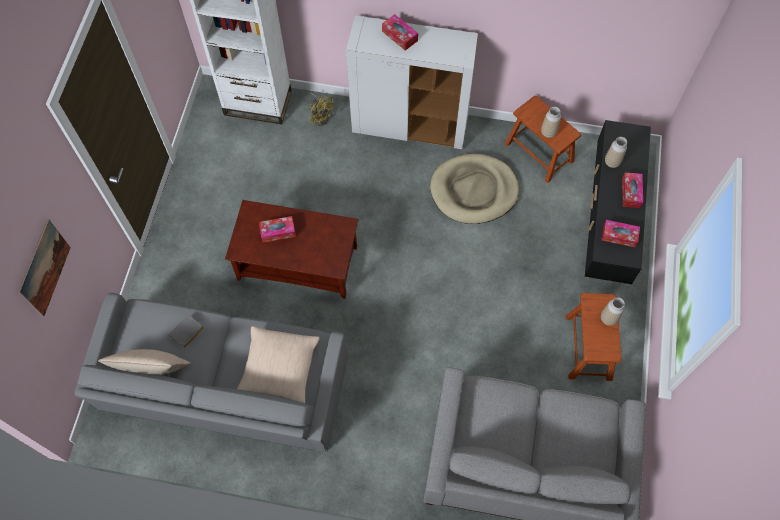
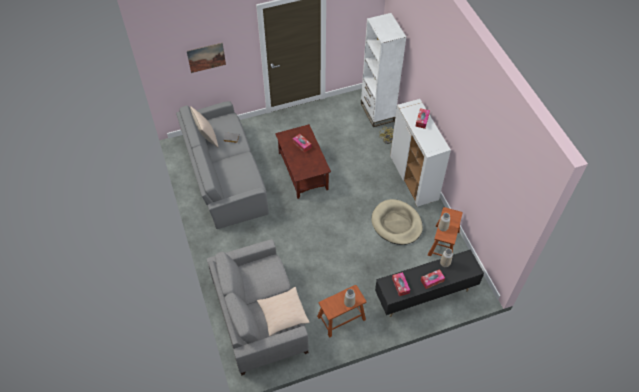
camera: 60 degrees right, 10 degrees down
beige pillow [237,326,320,403] -> beige pillow moved to [257,287,310,336]

